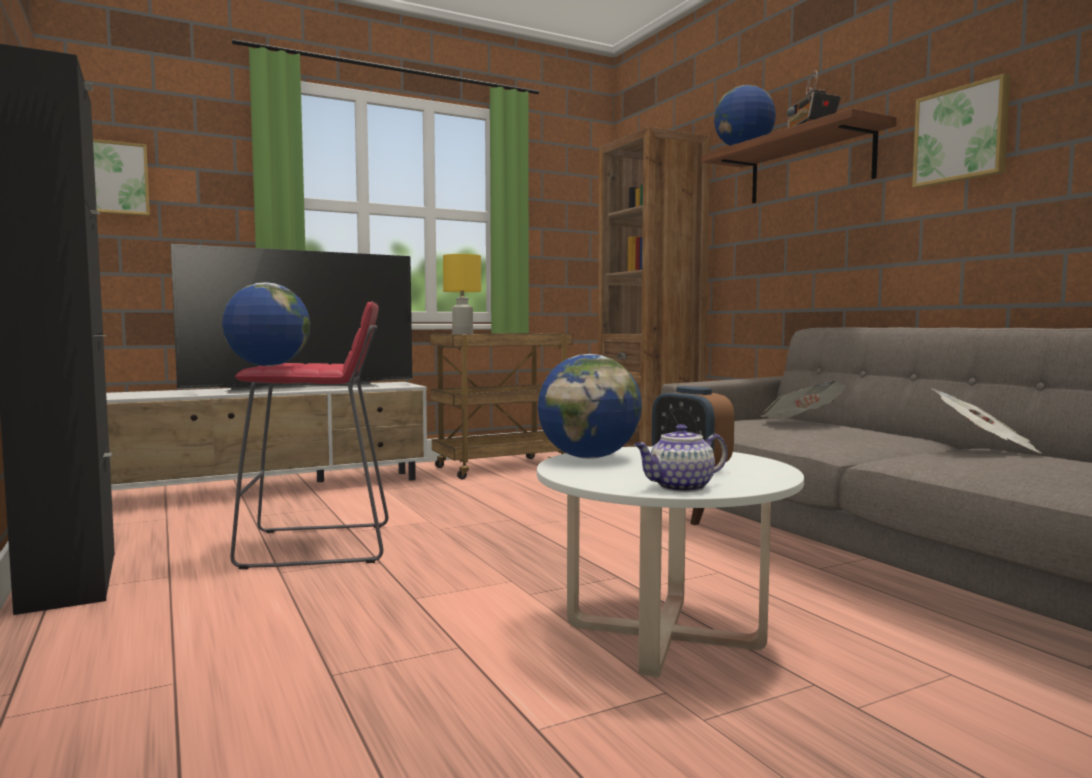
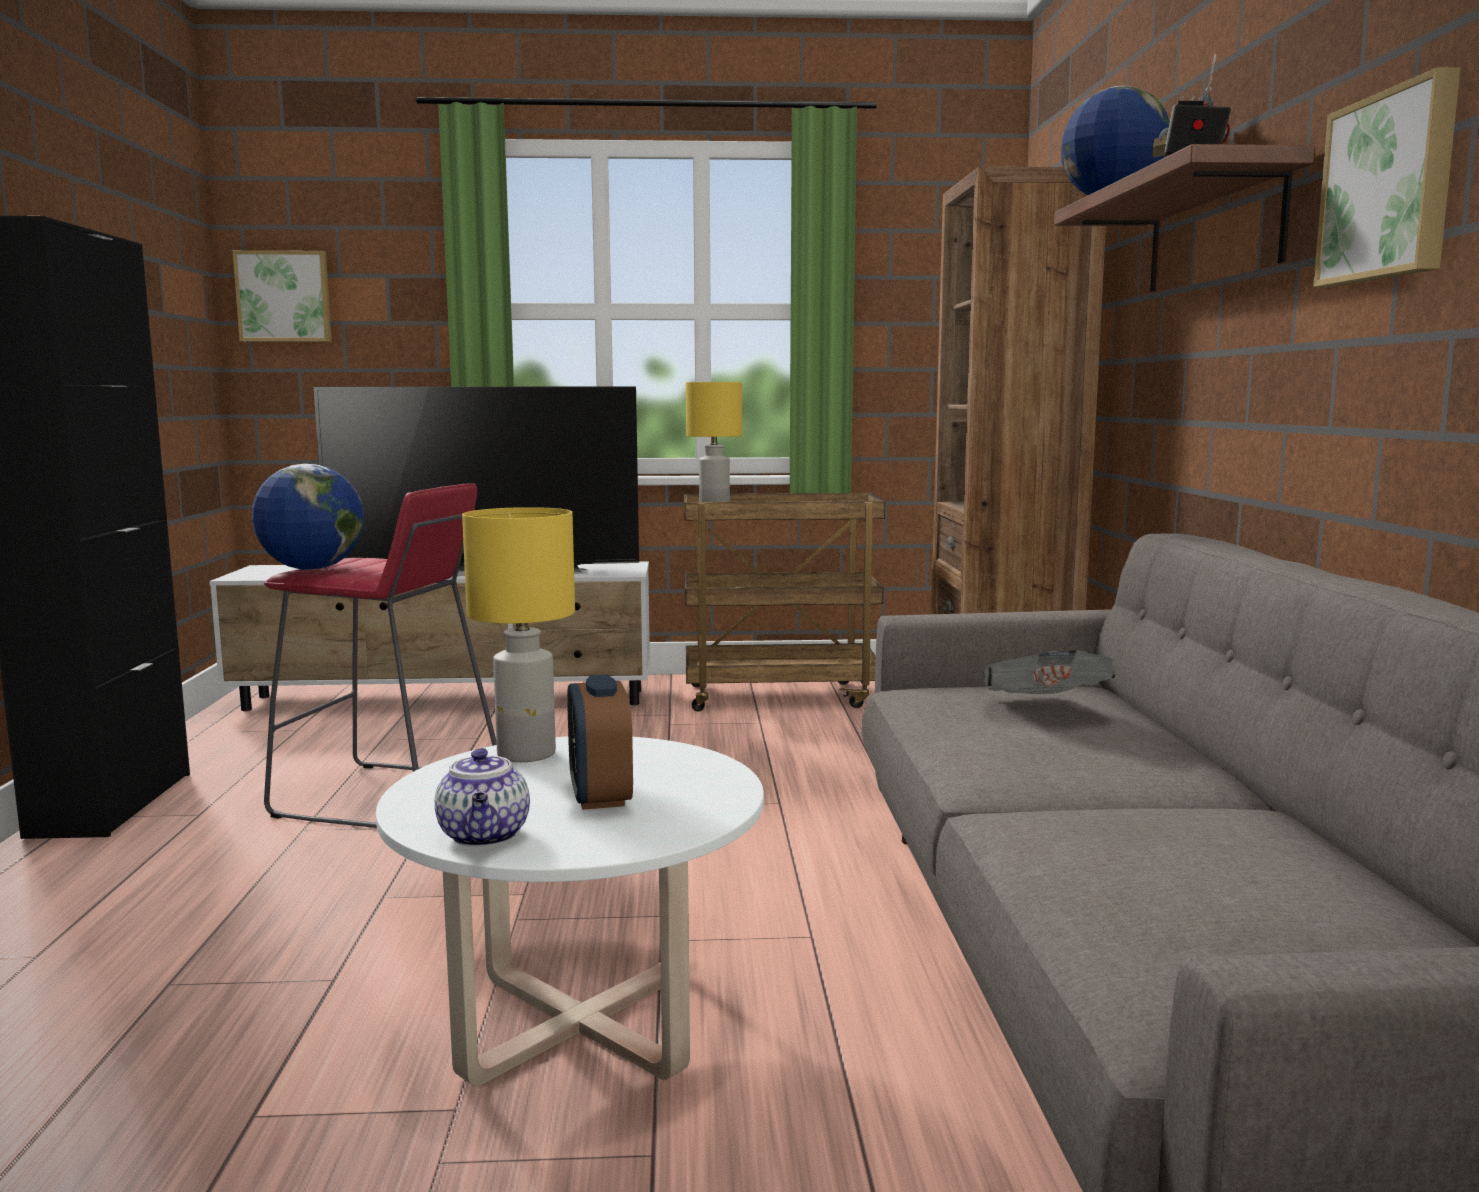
camera: 25 degrees right, 5 degrees up
globe [538,354,642,459] -> yellow table lamp [462,507,575,762]
teapot [634,424,727,492] -> teapot turned 105 degrees counterclockwise [435,748,530,847]
newspaper [933,389,1045,455] -> none

